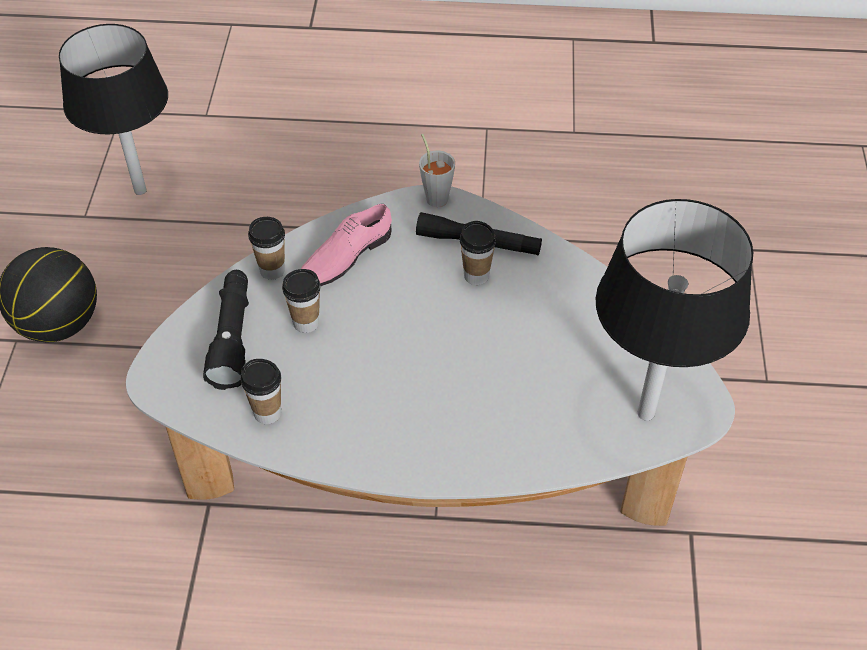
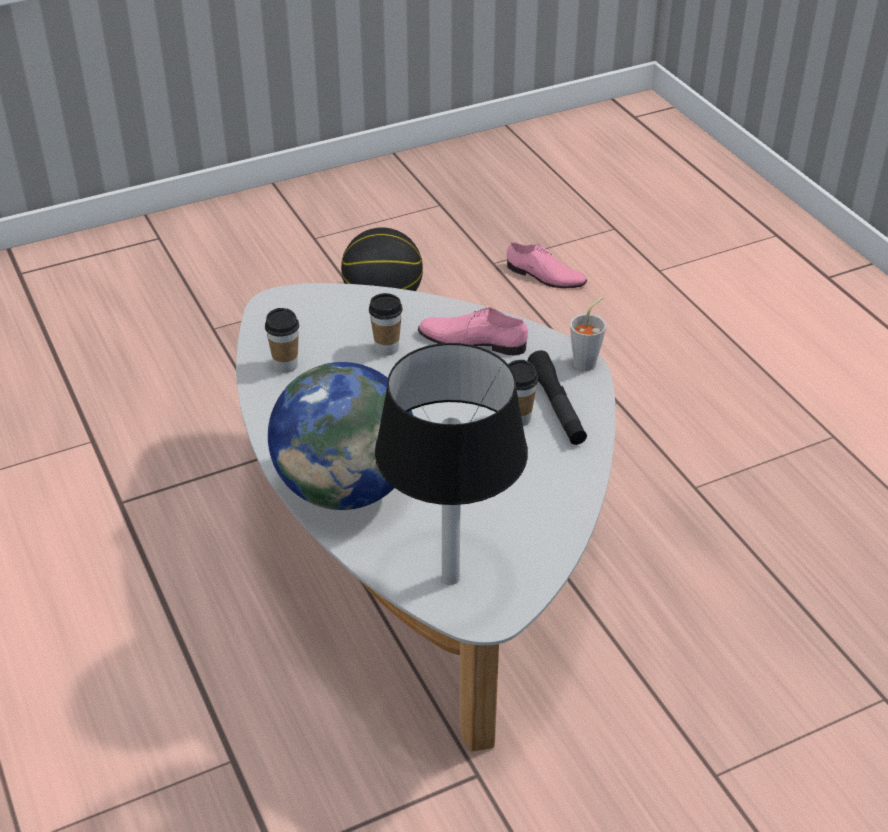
camera: 60 degrees right, 10 degrees down
black table lamp [59,24,168,195] -> pink shoe [507,242,587,288]
black flashlight [203,270,249,390] -> none
cup [248,217,285,280] -> none
none -> globe [268,362,413,510]

